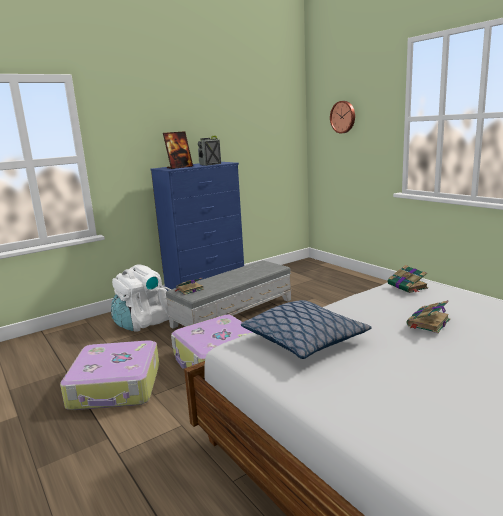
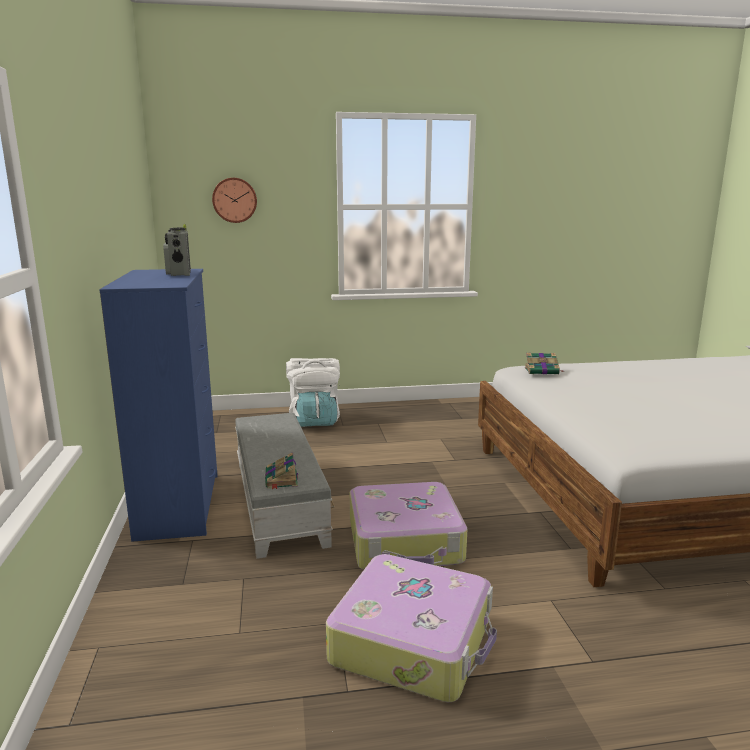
camera: 65 degrees left, 0 degrees up
white backpack [111,265,171,332] -> white backpack moved to [286,358,340,427]
picture frame [163,131,193,169] -> none
pillow [241,300,372,359] -> none
book [406,300,450,333] -> none

